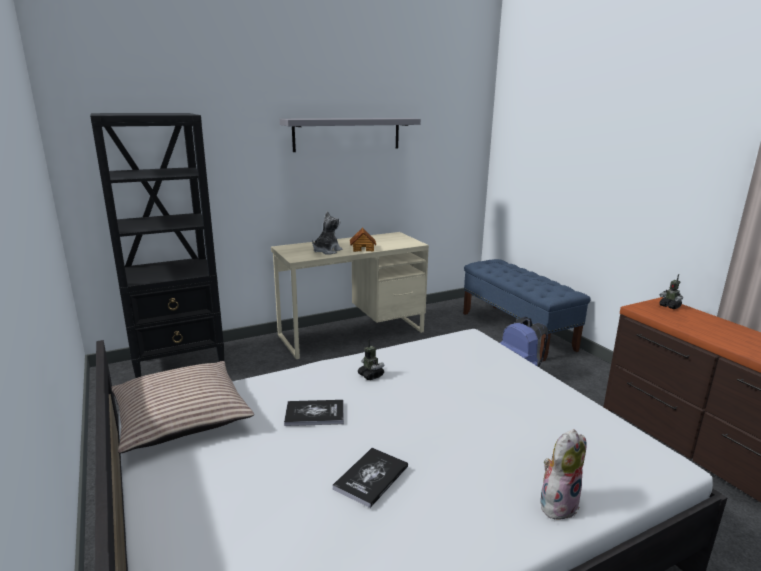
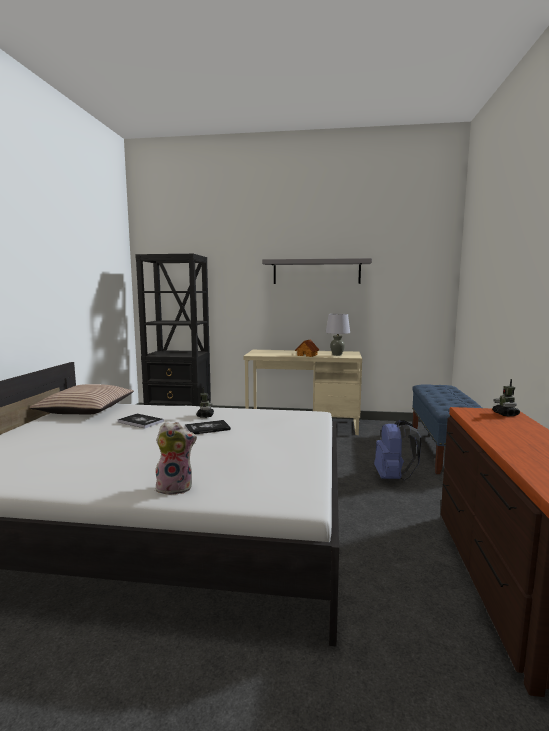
camera: 35 degrees right, 10 degrees down
plush toy [312,211,343,255] -> none
book [333,448,408,508] -> book moved to [185,420,231,435]
none -> grey table lamp [325,314,350,356]

